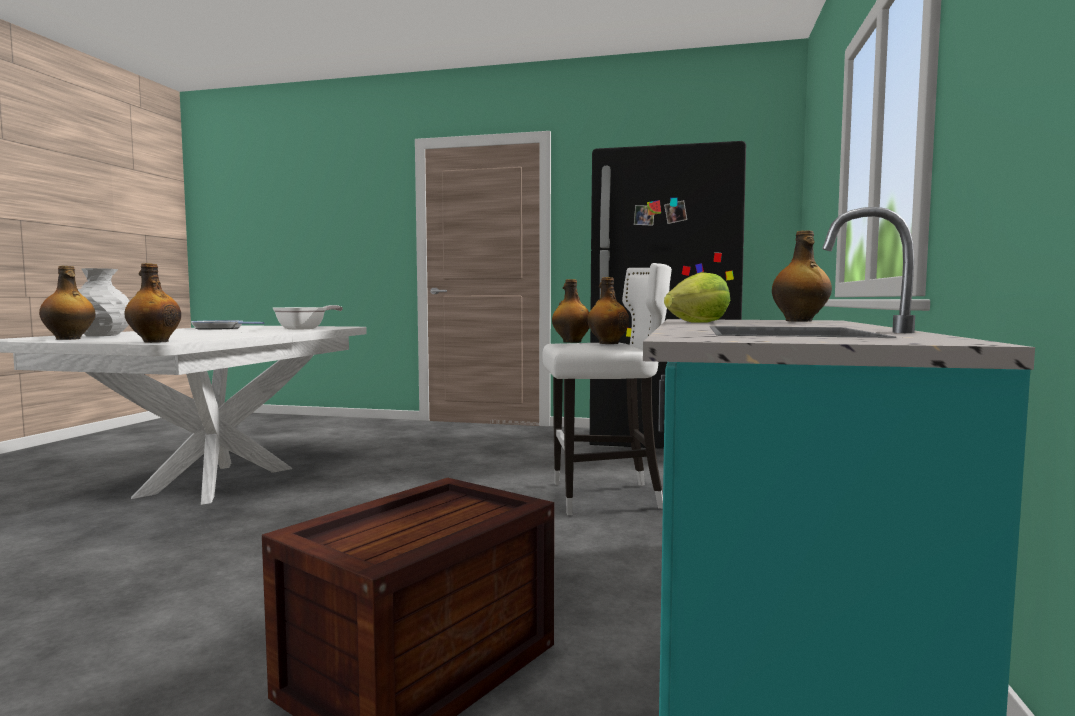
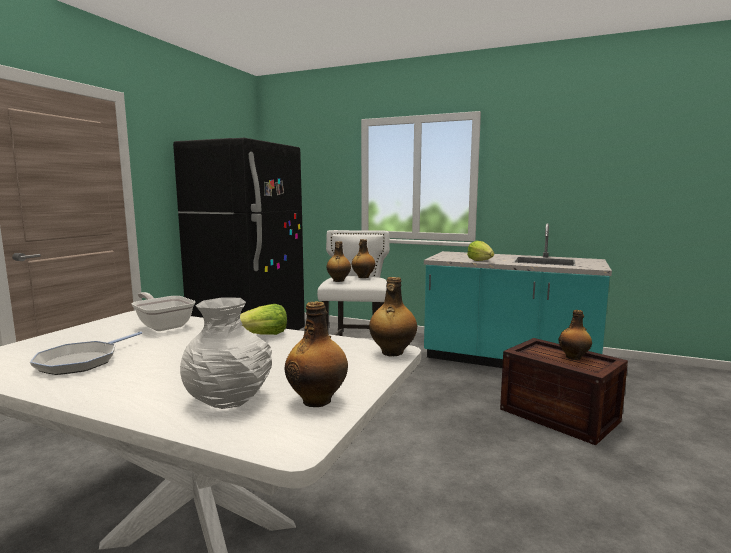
camera: 80 degrees left, 5 degrees up
bottle [772,230,832,322] -> bottle moved to [559,310,592,360]
none -> lettuce [240,304,287,335]

